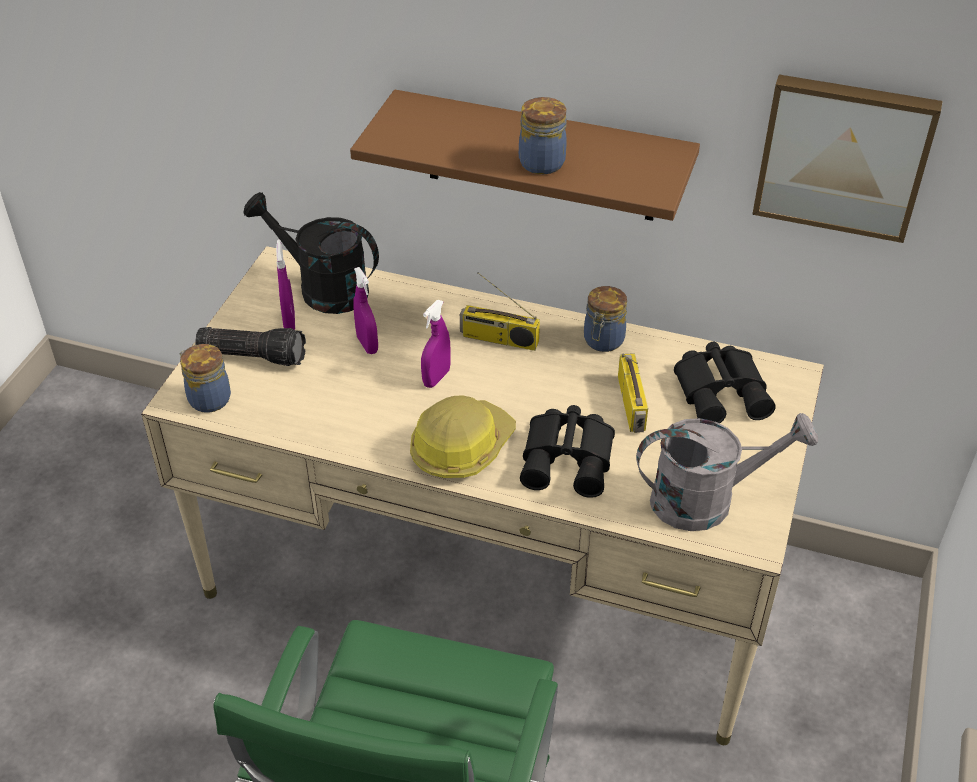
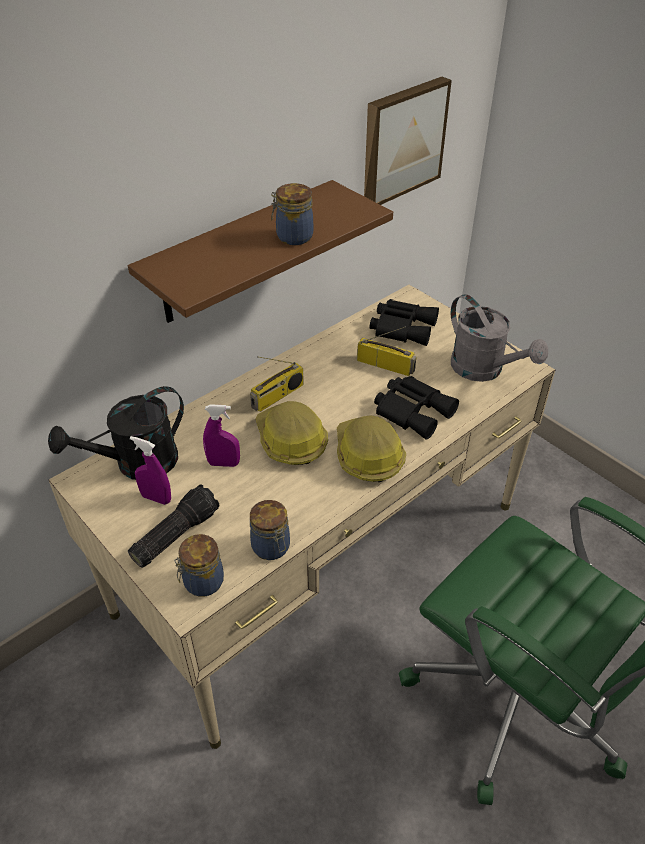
camera: 60 degrees left, 0 degrees up
purple spray bottle [421,300,451,388] -> hard hat [255,401,328,465]
jar [584,286,627,352] -> jar moved to [250,500,290,560]
grey watering can [636,413,818,531] -> grey watering can turned 120 degrees clockwise [451,294,548,382]

